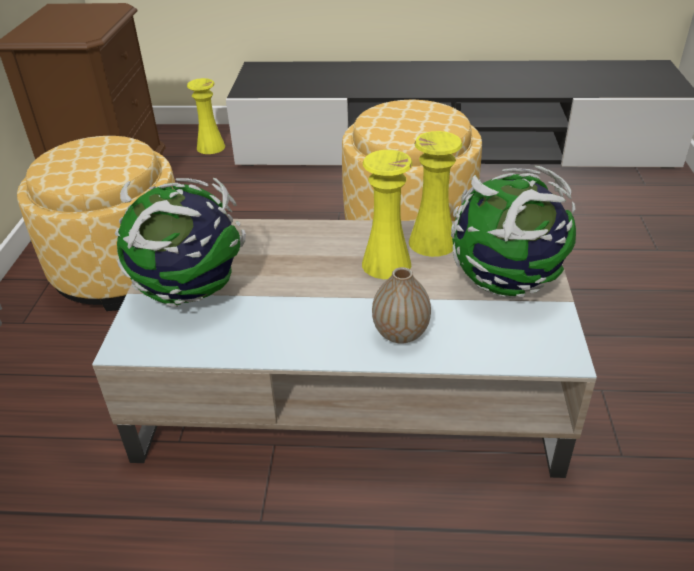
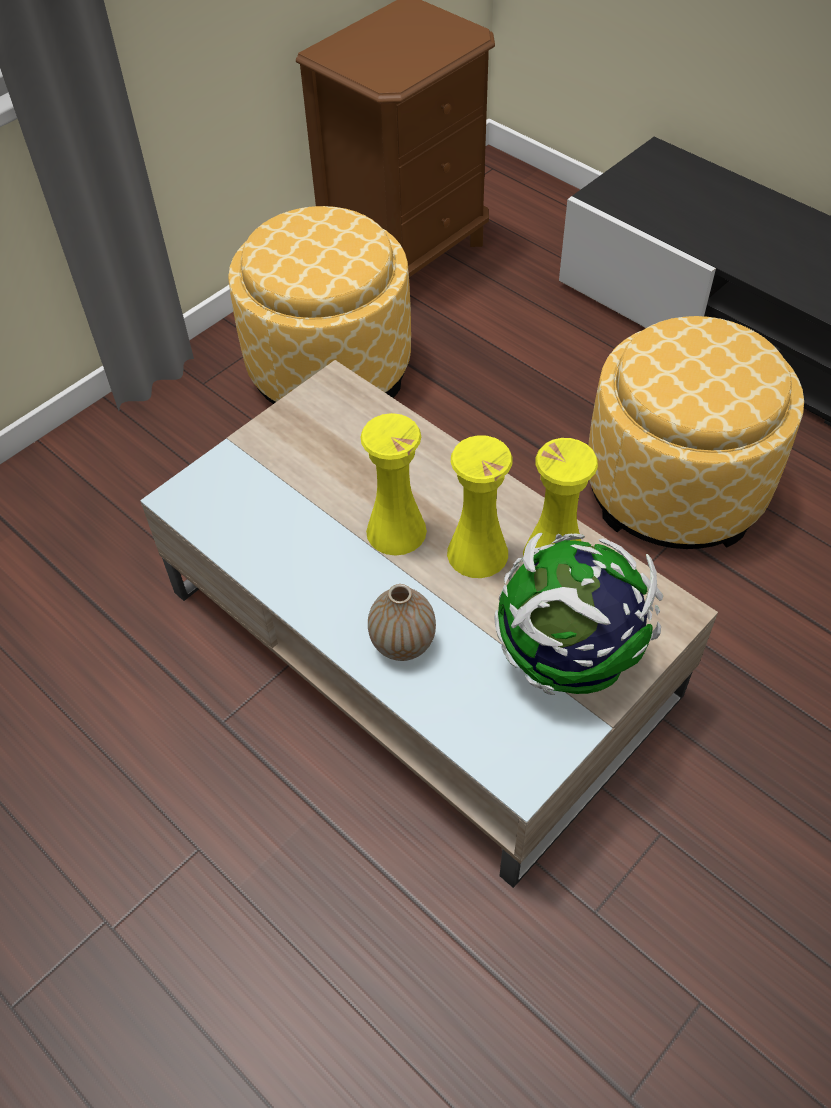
camera: 40 degrees right, 15 degrees up
globe [115,178,246,307] -> none
yellow vase [187,78,225,154] -> yellow vase moved to [360,413,427,556]

